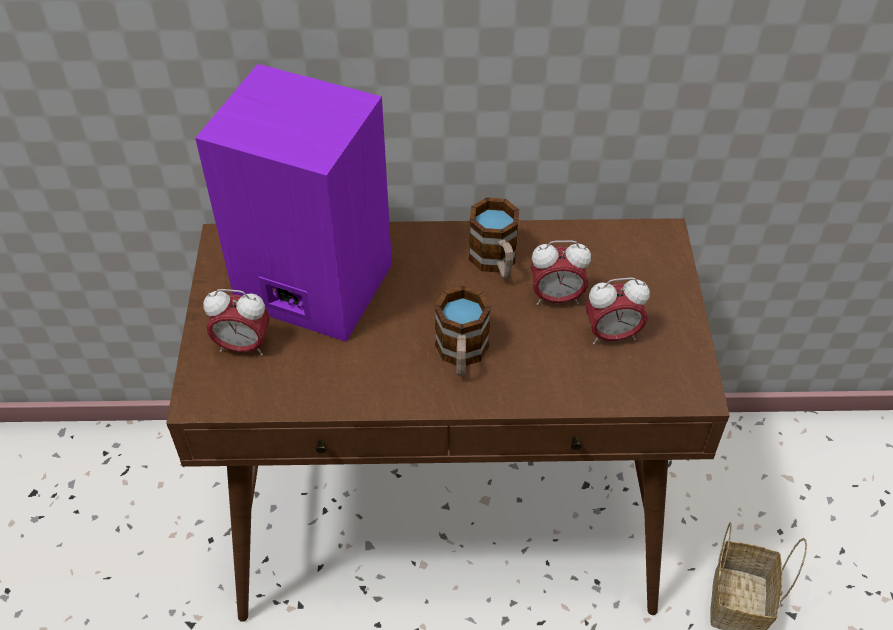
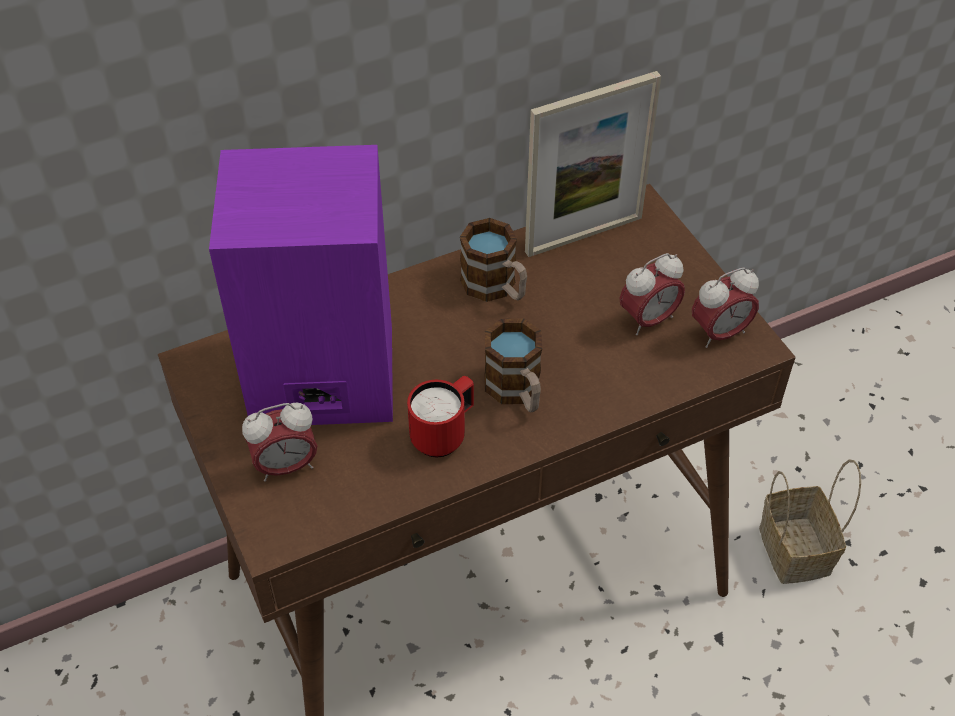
camera: 25 degrees left, 0 degrees up
alarm clock [531,240,591,305] -> alarm clock moved to [692,268,759,348]
none -> red mug [407,376,474,457]
none -> picture frame [525,71,661,257]

